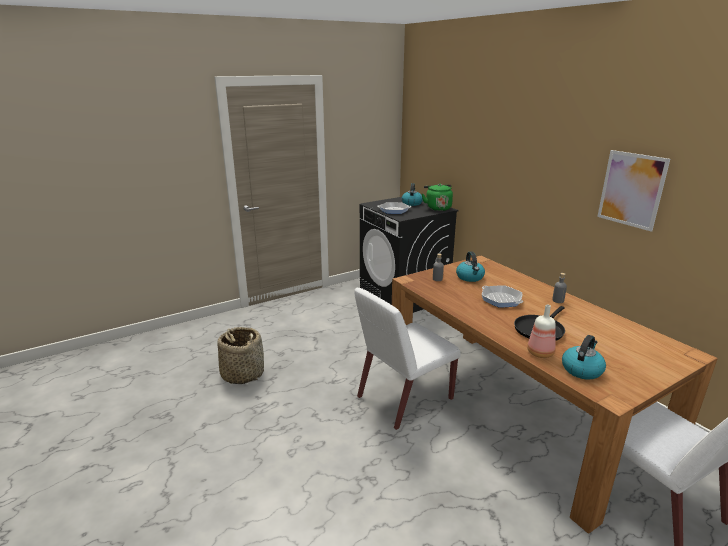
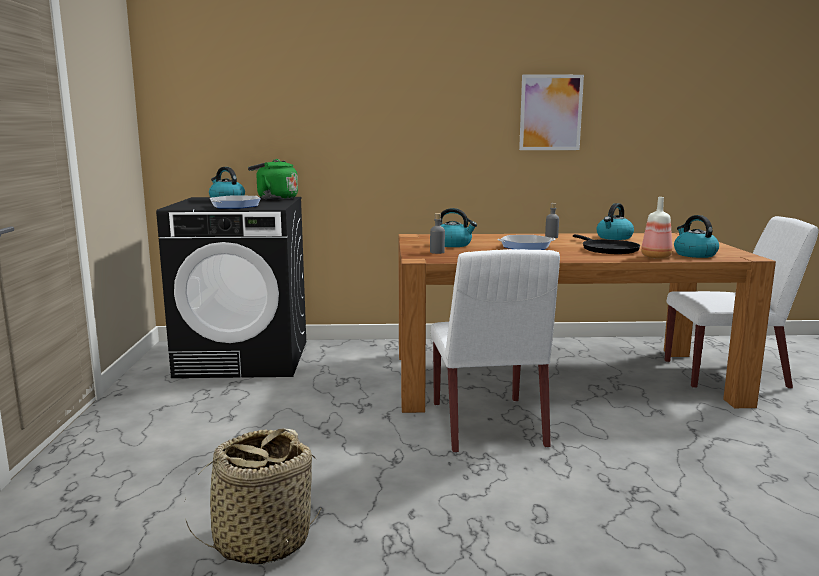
camera: 60 degrees left, 10 degrees down
none -> kettle [596,203,634,240]

